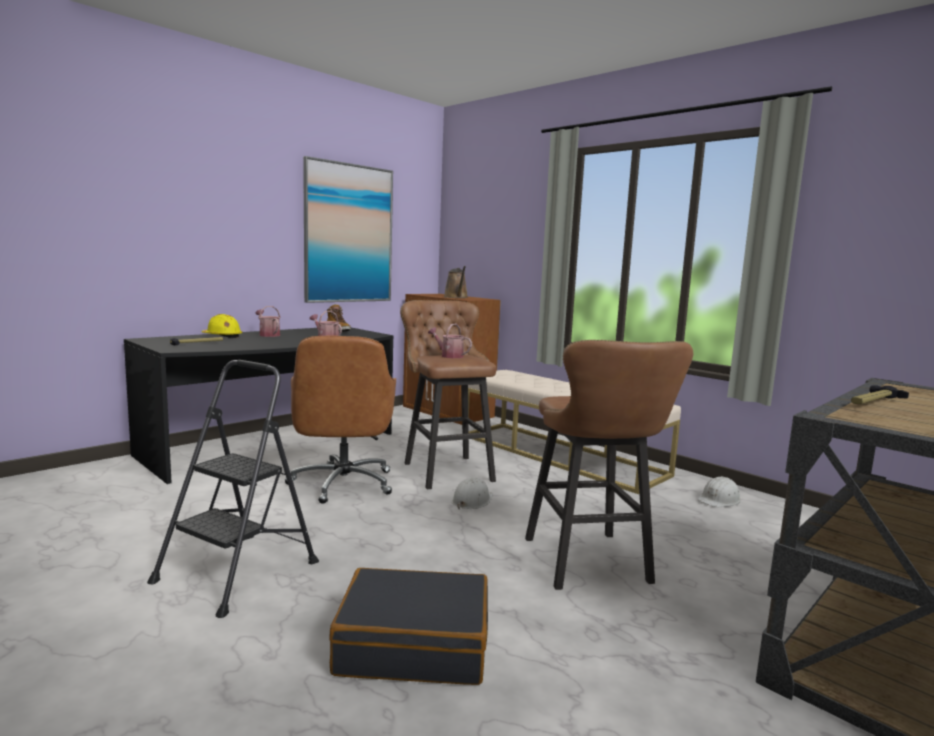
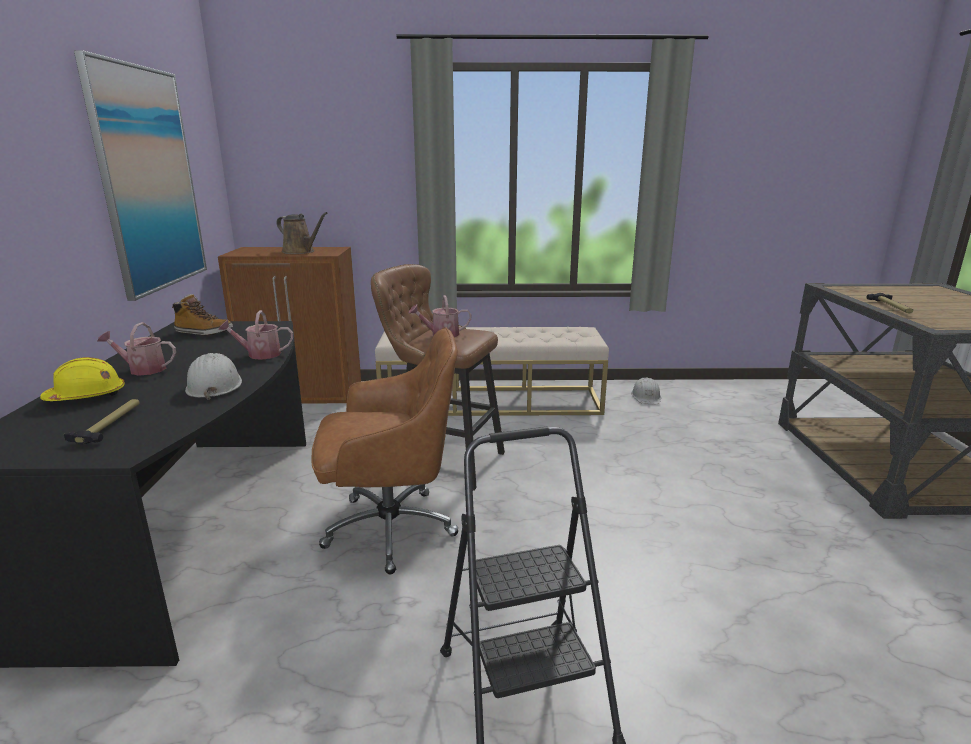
camera: 45 degrees left, 10 degrees up
brown office chair [285,336,396,504] -> brown office chair turned 45 degrees counterclockwise [311,327,458,574]
black suitcase [329,568,488,685] -> none
white hard hat [452,478,493,510] -> white hard hat moved to [185,353,242,400]
brown stool [525,340,693,590] -> none

